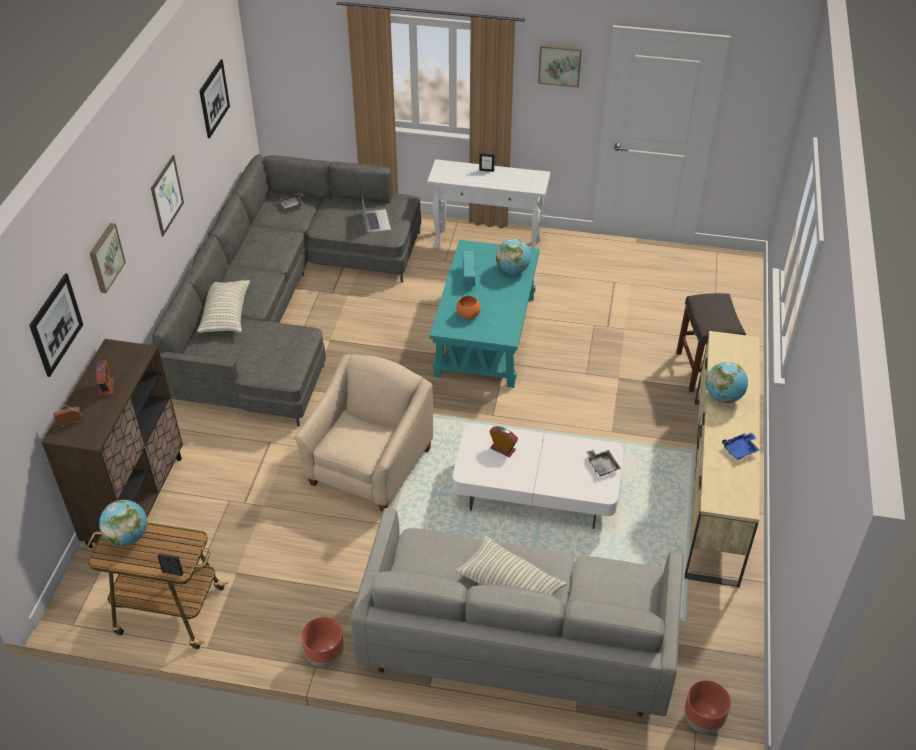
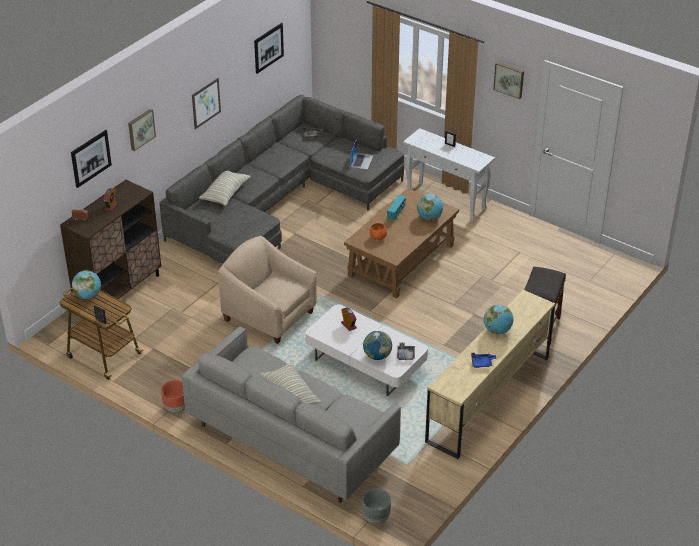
camera: 25 degrees right, 5 degrees down
beige armchair [294,354,433,511] -> beige armchair turned 105 degrees counterclockwise [218,236,317,344]
turquoise coffee table [430,240,540,388] -> brown coffee table [344,188,459,298]
brown planter [685,680,731,734] -> grey planter [362,488,391,524]
none -> globe [363,331,392,360]

